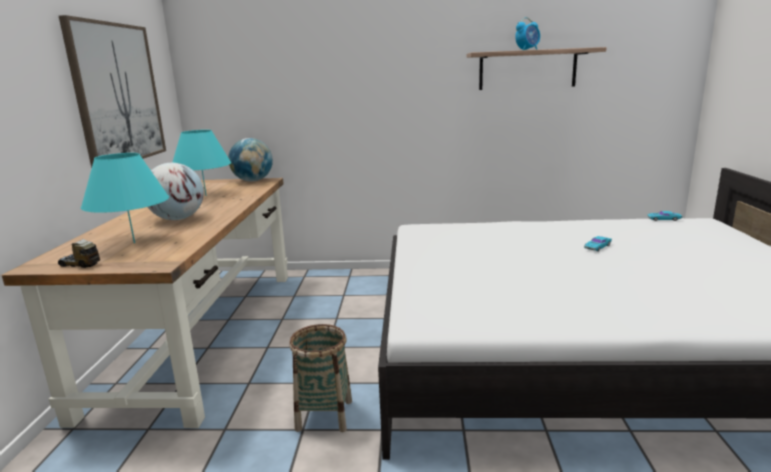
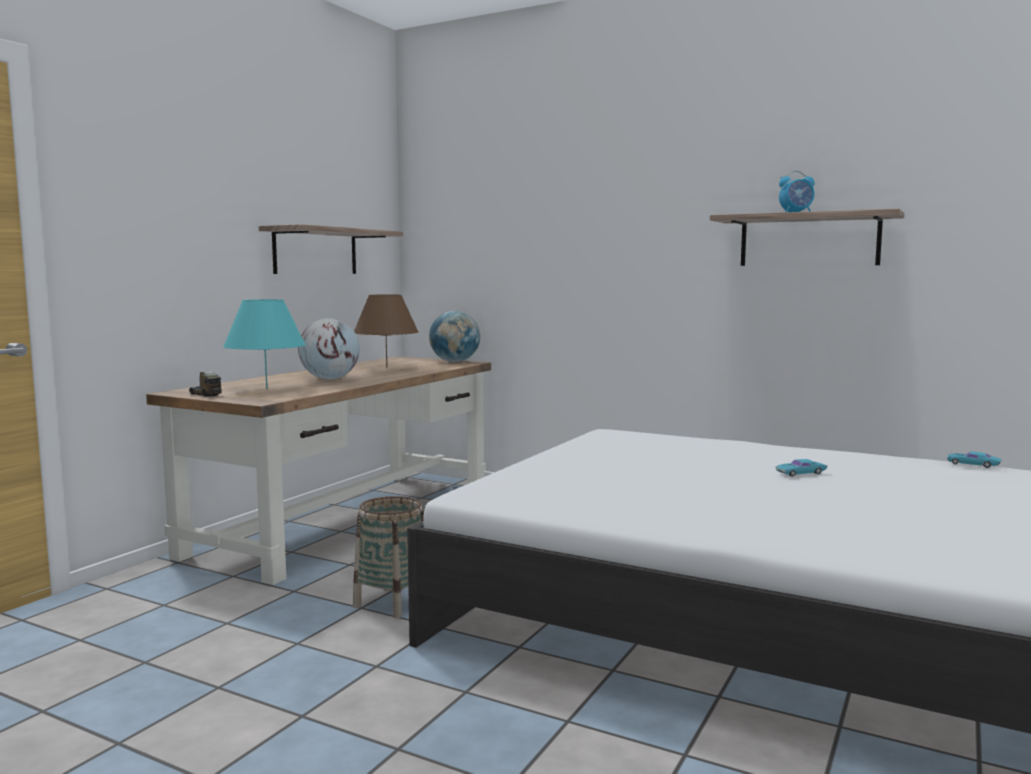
camera: 25 degrees right, 10 degrees down
picture [59,15,166,168] -> shelf [259,224,403,274]
turquoise table lamp [172,130,231,195] -> brown table lamp [354,295,418,368]

